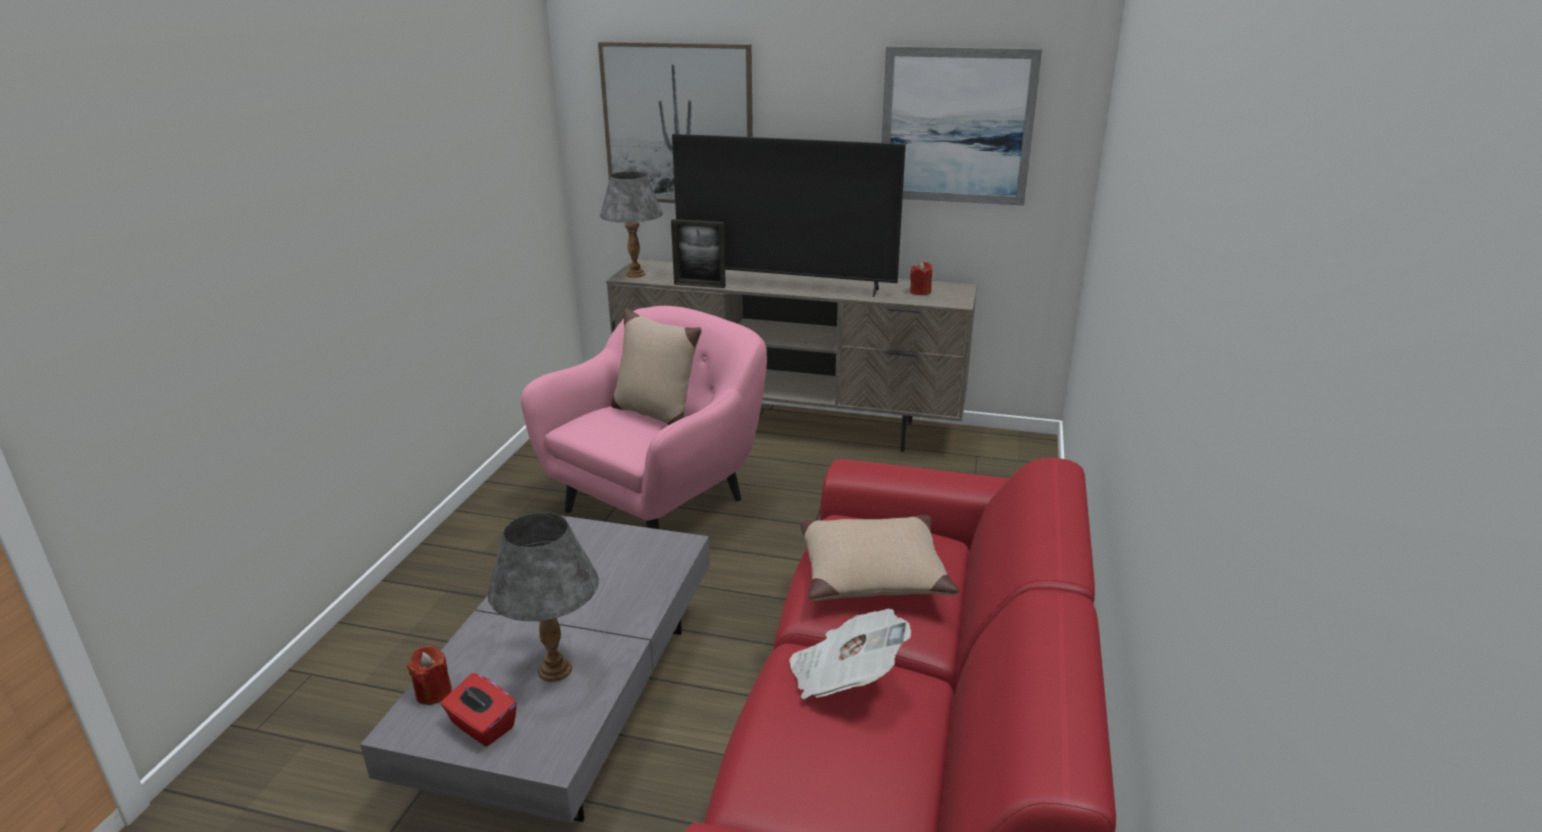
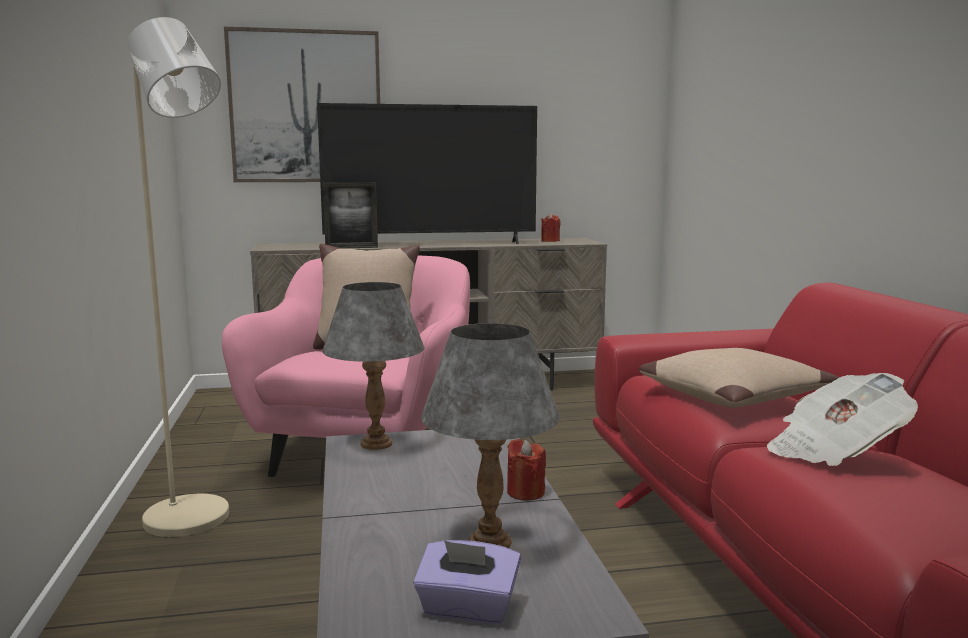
camera: 25 degrees left, 15 degrees down
red candle [407,645,452,705] -> red candle moved to [507,439,546,500]
red tissue box [441,673,517,746] -> purple tissue box [413,540,521,624]
grey table lamp [600,171,663,278] -> grey table lamp moved to [322,282,425,450]
picture [882,46,1042,206] -> none
none -> beige floor lamp [127,17,229,537]

